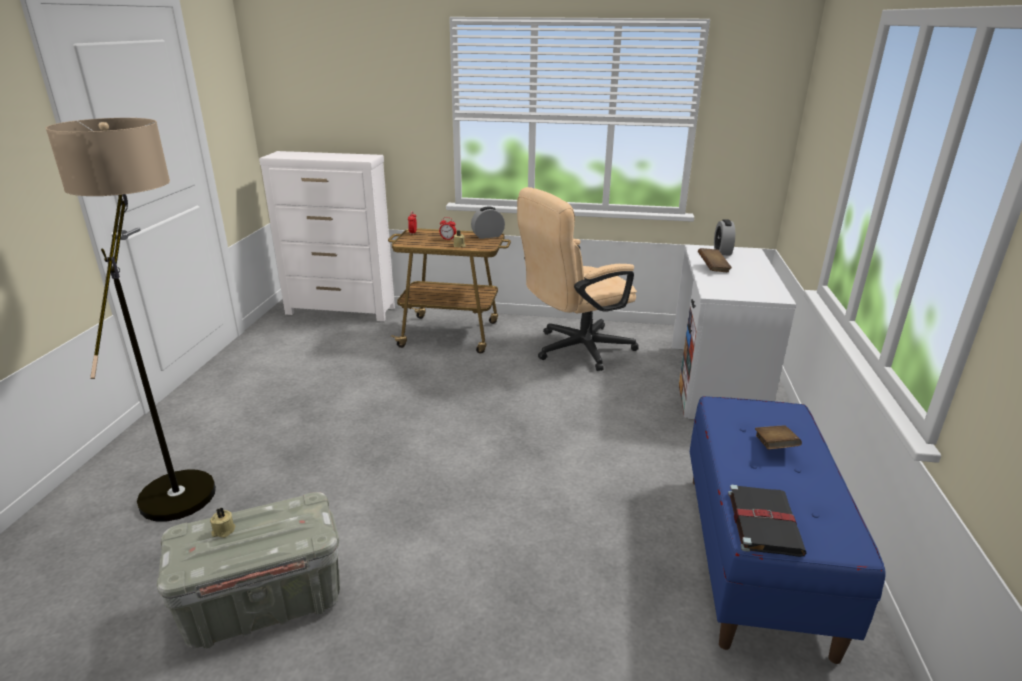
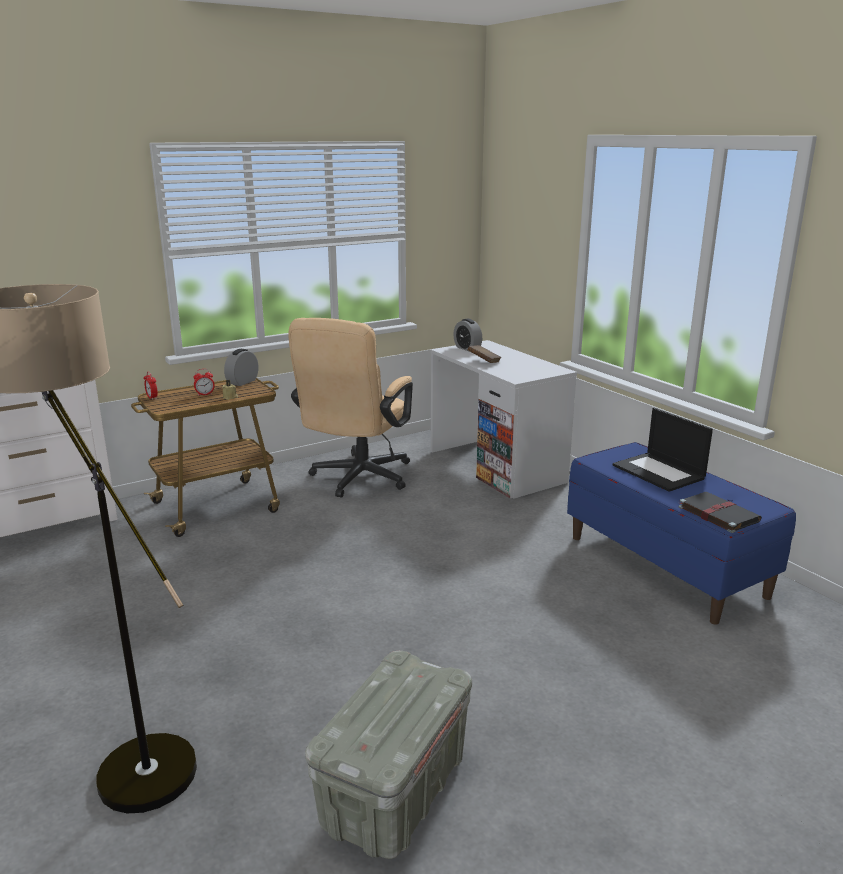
camera: 40 degrees left, 5 degrees down
beige candle [210,508,235,538] -> none
brown book [755,425,802,450] -> laptop [613,408,713,492]

